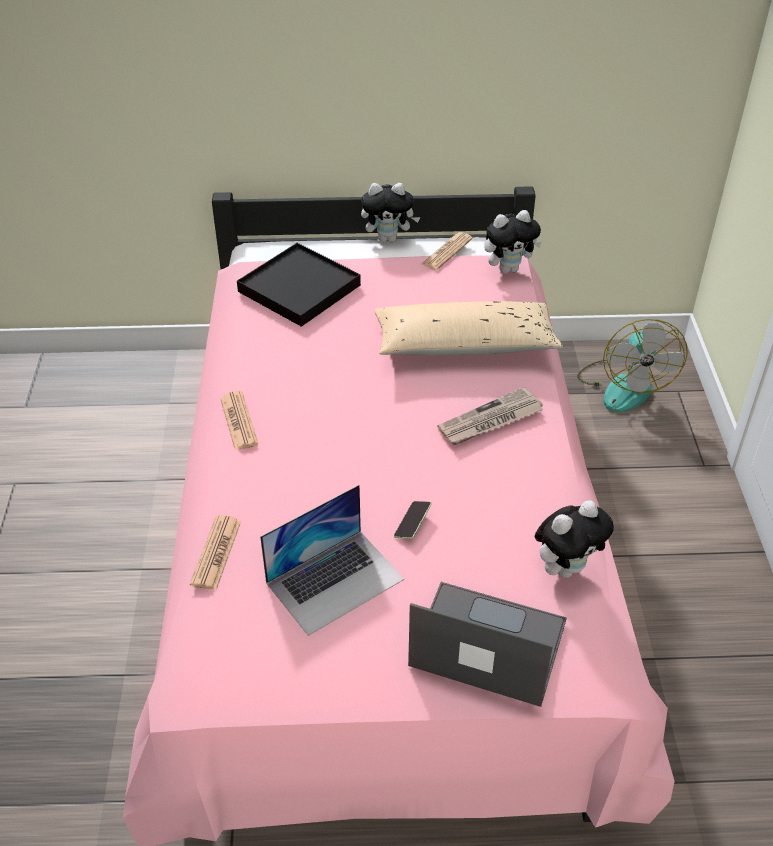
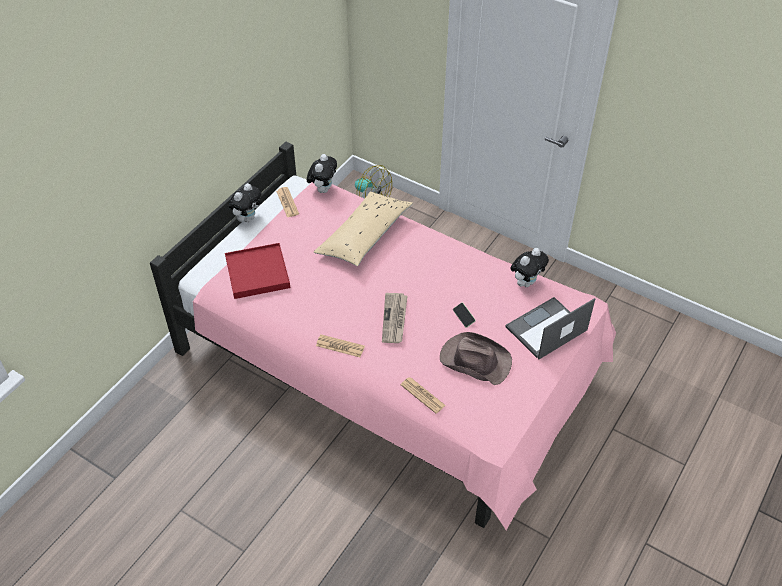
camera: 55 degrees left, 5 degrees up
black tray [237,243,361,327] -> red tray [225,243,290,299]
laptop [260,485,404,636] -> brown hat [440,332,512,385]
newspaper [437,387,544,445] -> newspaper moved to [382,293,407,343]
plush toy [534,500,614,578] -> plush toy turned 45 degrees clockwise [510,248,549,287]

